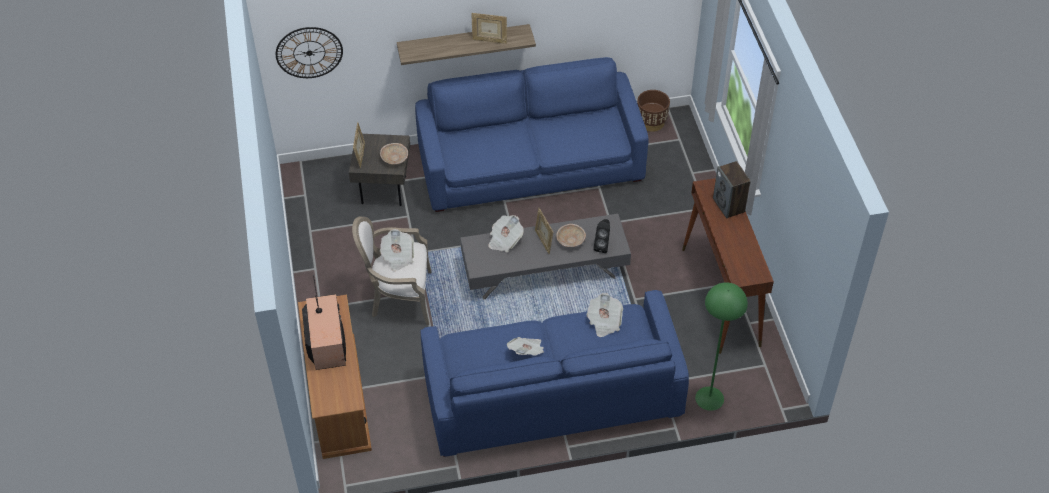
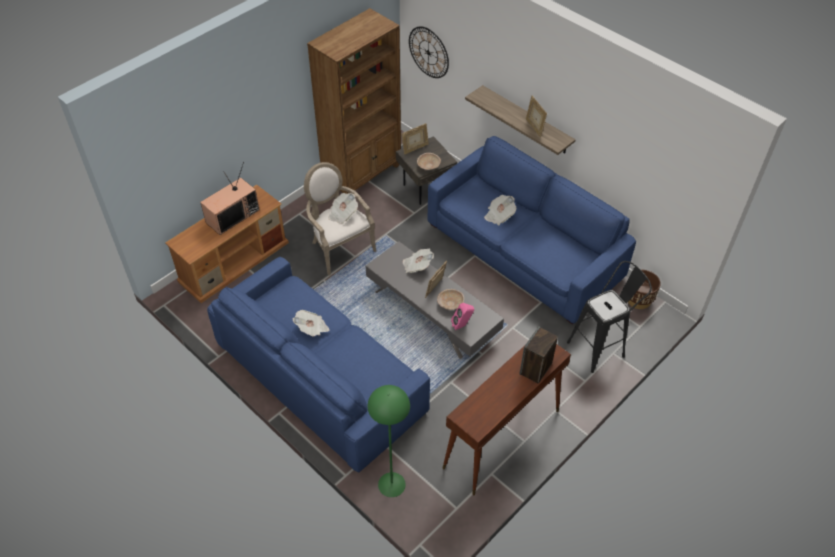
camera: 55 degrees right, 0 degrees up
newspaper [587,293,623,337] -> newspaper moved to [484,195,516,225]
black speaker [594,219,610,253] -> pink speaker [451,303,474,330]
none -> brown bookcase [307,8,401,194]
none -> black stool [567,261,652,373]

